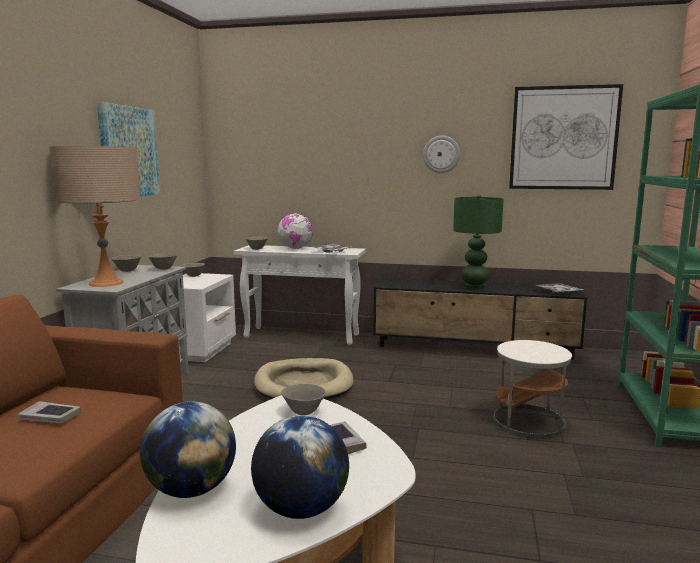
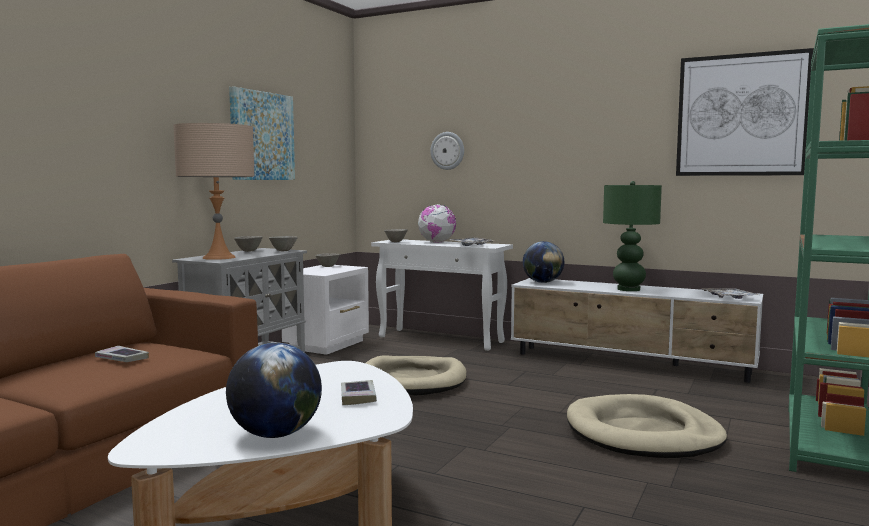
camera: 15 degrees right, 5 degrees down
globe [140,401,236,498] -> globe moved to [523,241,564,283]
grey bowl [281,384,326,415] -> none
black tv stand [373,278,587,360] -> white tv stand [511,278,763,383]
wall clock [423,136,460,173] -> wall clock moved to [430,132,464,170]
white side table [494,340,572,439] -> beige dog bed [567,394,727,458]

